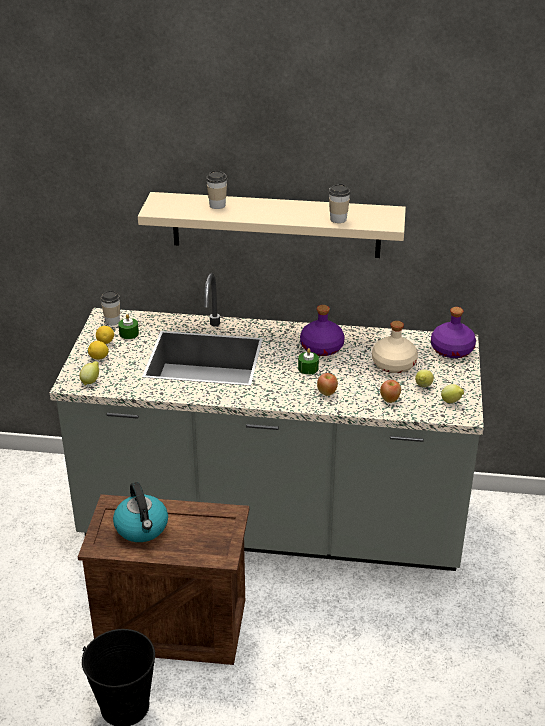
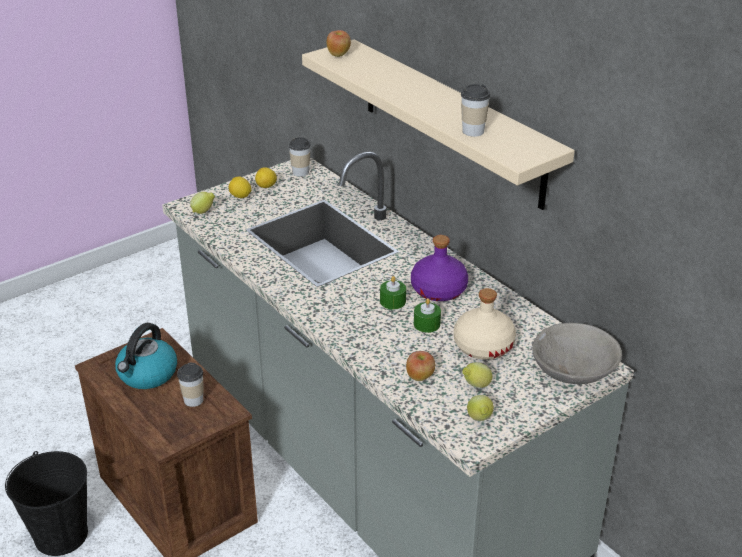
camera: 45 degrees right, 0 degrees up
green candle [118,314,139,339] -> green candle moved to [414,298,441,333]
cup [206,171,227,209] -> cup moved to [177,363,204,407]
apple [317,373,338,396] -> apple moved to [327,30,351,57]
purple bottle [431,307,476,358] -> grey bowl [532,323,622,384]

